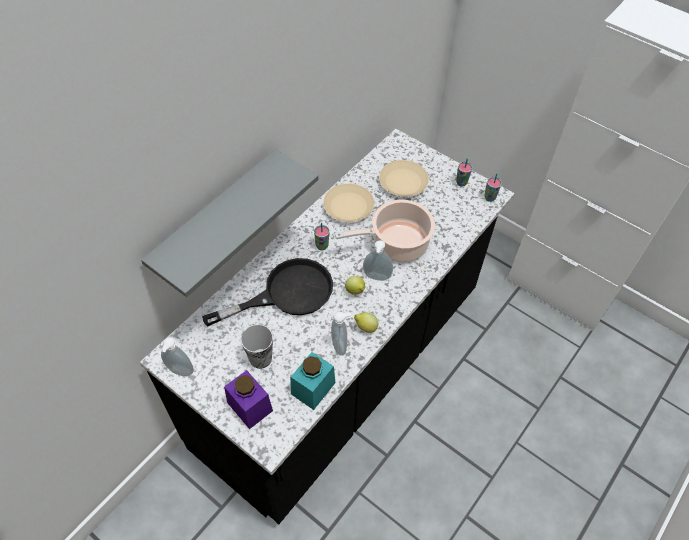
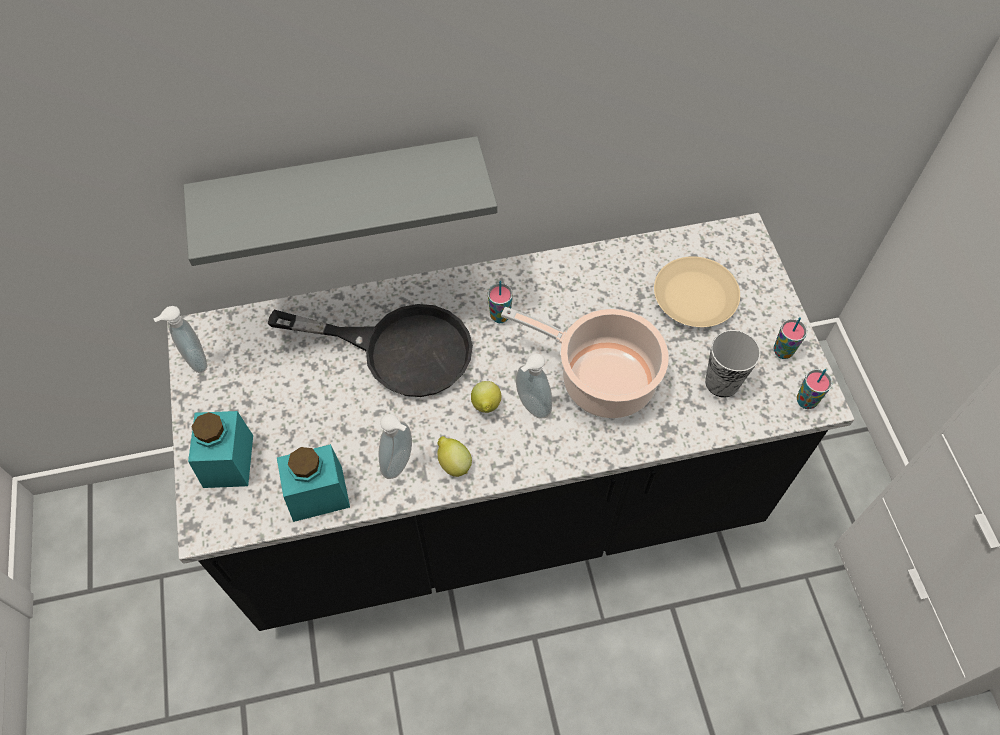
camera: 40 degrees right, 5 degrees up
purple jar [224,370,273,429] -> turquoise jar [188,411,253,488]
cup [241,324,273,369] -> cup moved to [705,330,761,398]
beige plate [323,183,374,222] -> none

